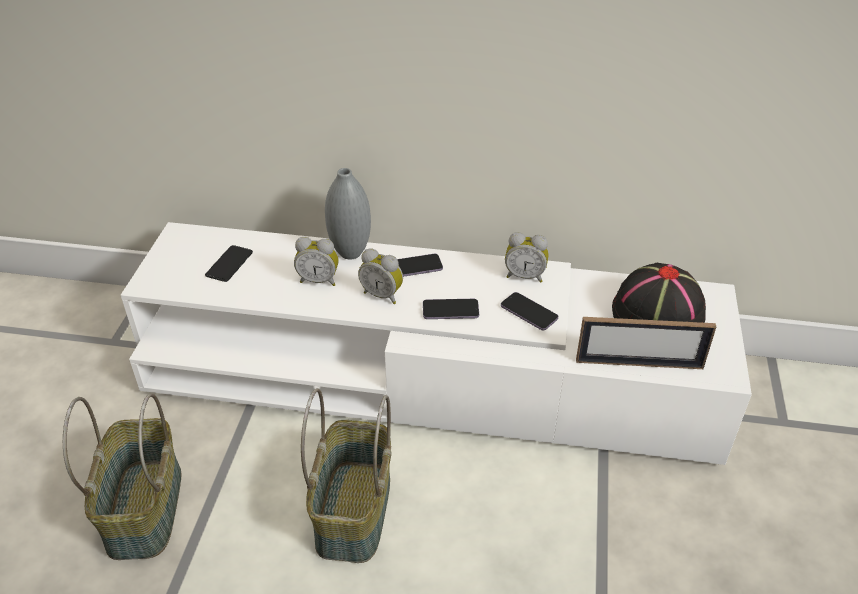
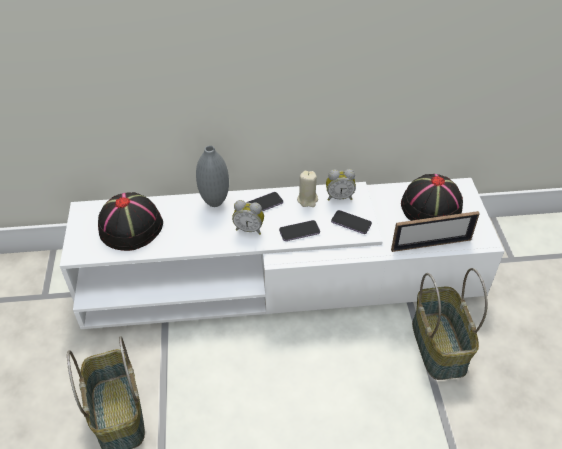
camera: 15 degrees left, 5 degrees up
phone [205,245,253,282] -> black hat [98,192,163,251]
alarm clock [294,237,339,286] -> none
basket [301,388,392,563] -> basket moved to [412,268,488,380]
none -> beige candle [297,171,318,207]

